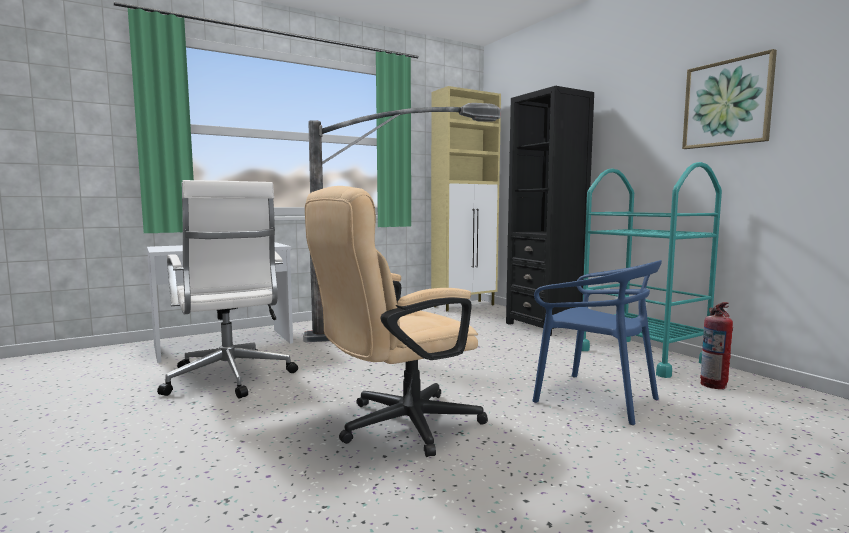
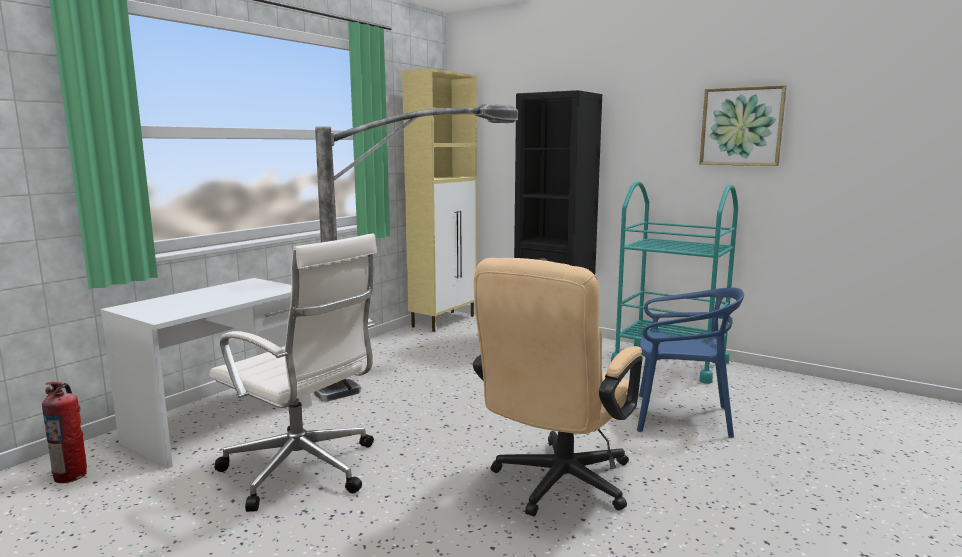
camera: 25 degrees left, 5 degrees up
fire extinguisher [700,302,733,389] -> fire extinguisher moved to [42,381,87,483]

